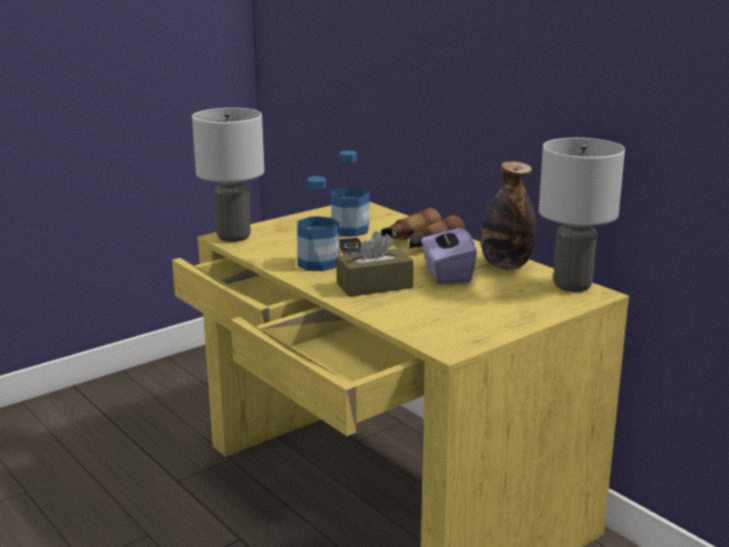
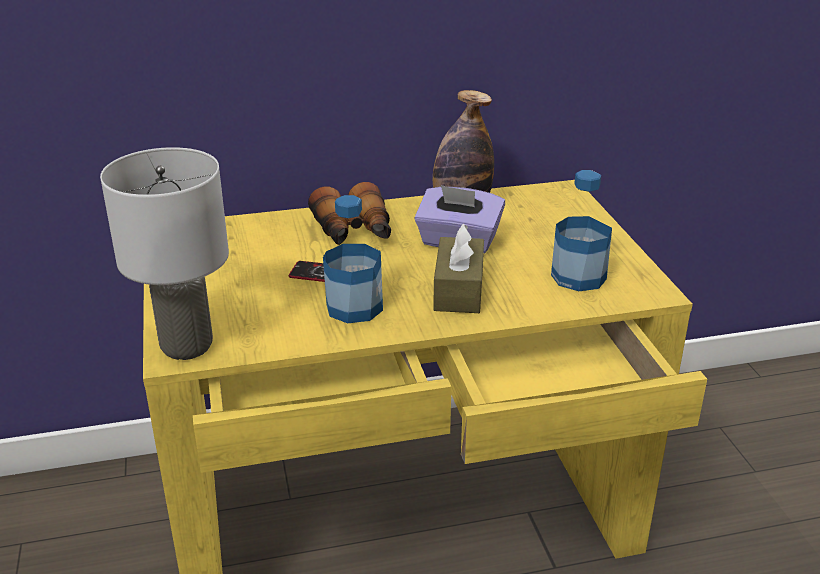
camera: 65 degrees left, 10 degrees up
bottle [331,150,369,237] -> bottle moved to [551,170,612,291]
white table lamp [539,138,625,292] -> none

